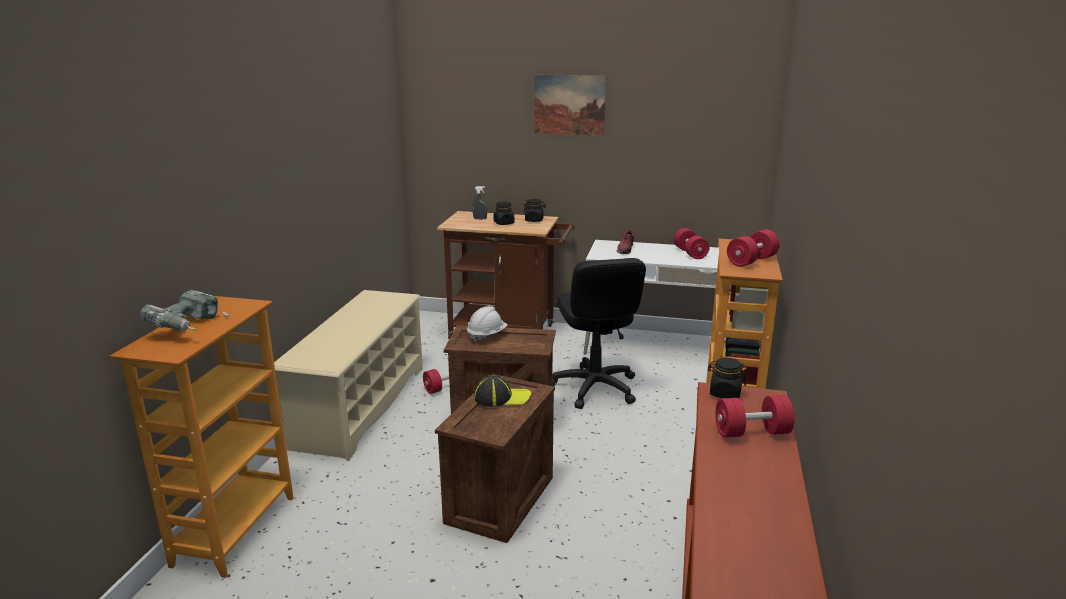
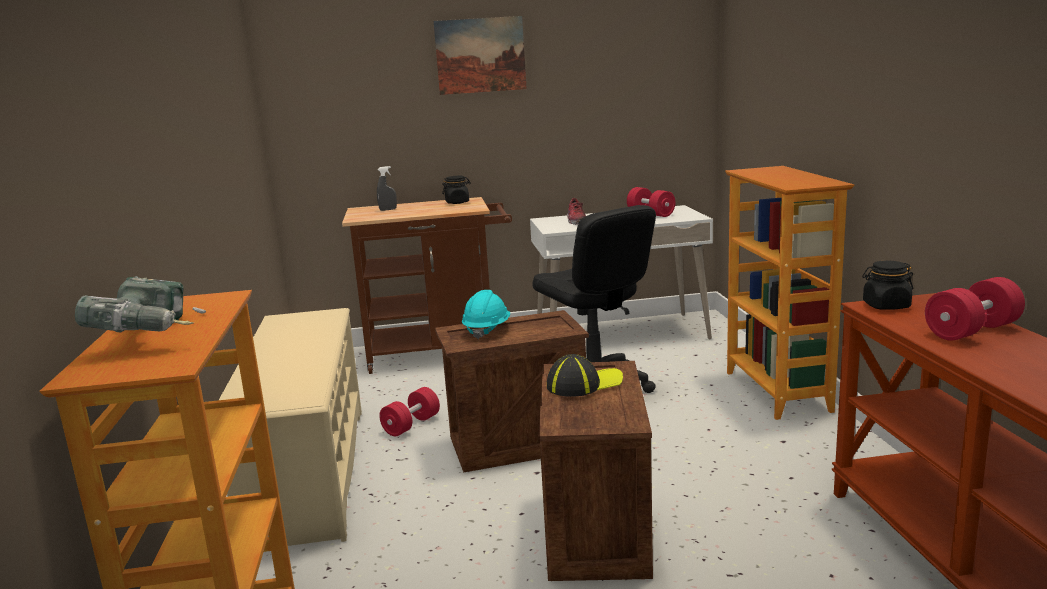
camera: 20 degrees left, 5 degrees down
white hard hat [467,306,508,342] -> turquoise hard hat [462,290,510,339]
black jar [494,202,514,225] -> none
red dumbbell [727,230,780,267] -> none

